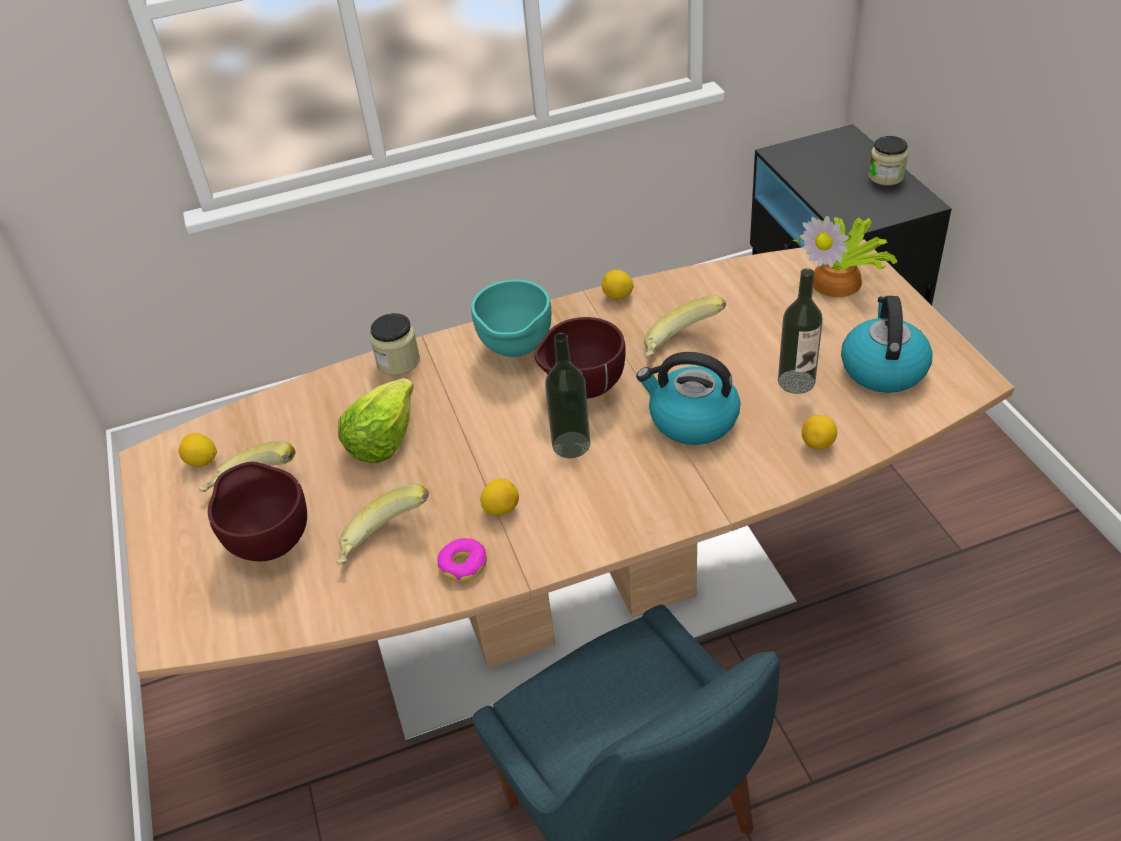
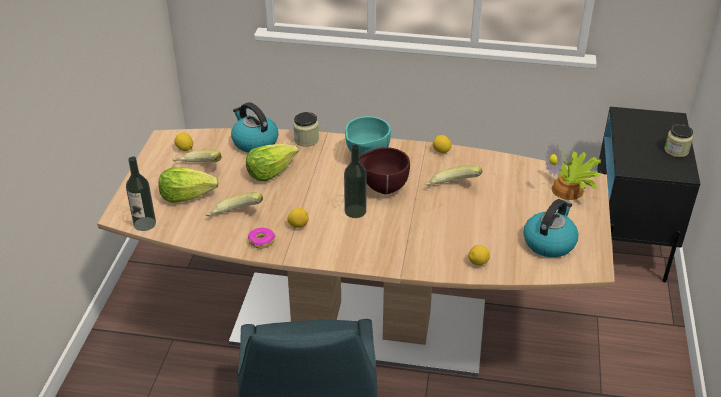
camera: 25 degrees right, 5 degrees down
brown bowl [208,462,307,561] -> lettuce [158,167,219,203]
kettle [636,352,740,445] -> kettle moved to [231,102,278,153]
bottle [778,268,823,394] -> bottle moved to [126,156,156,231]

